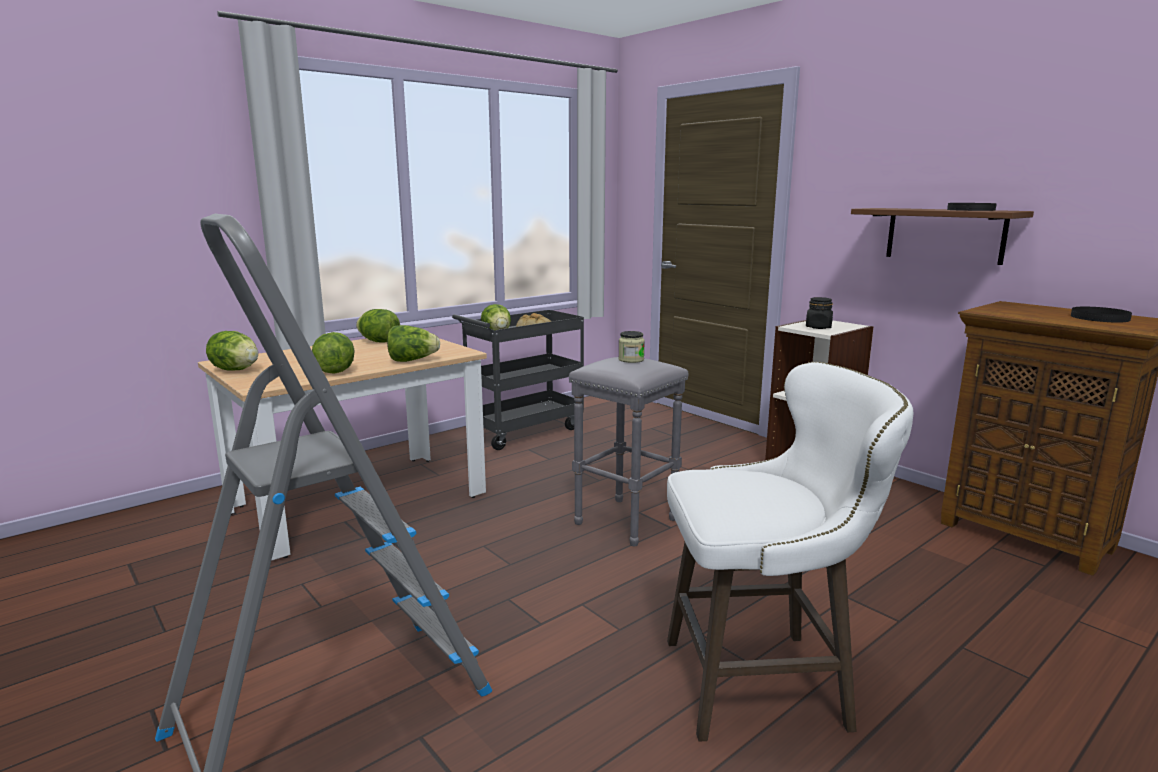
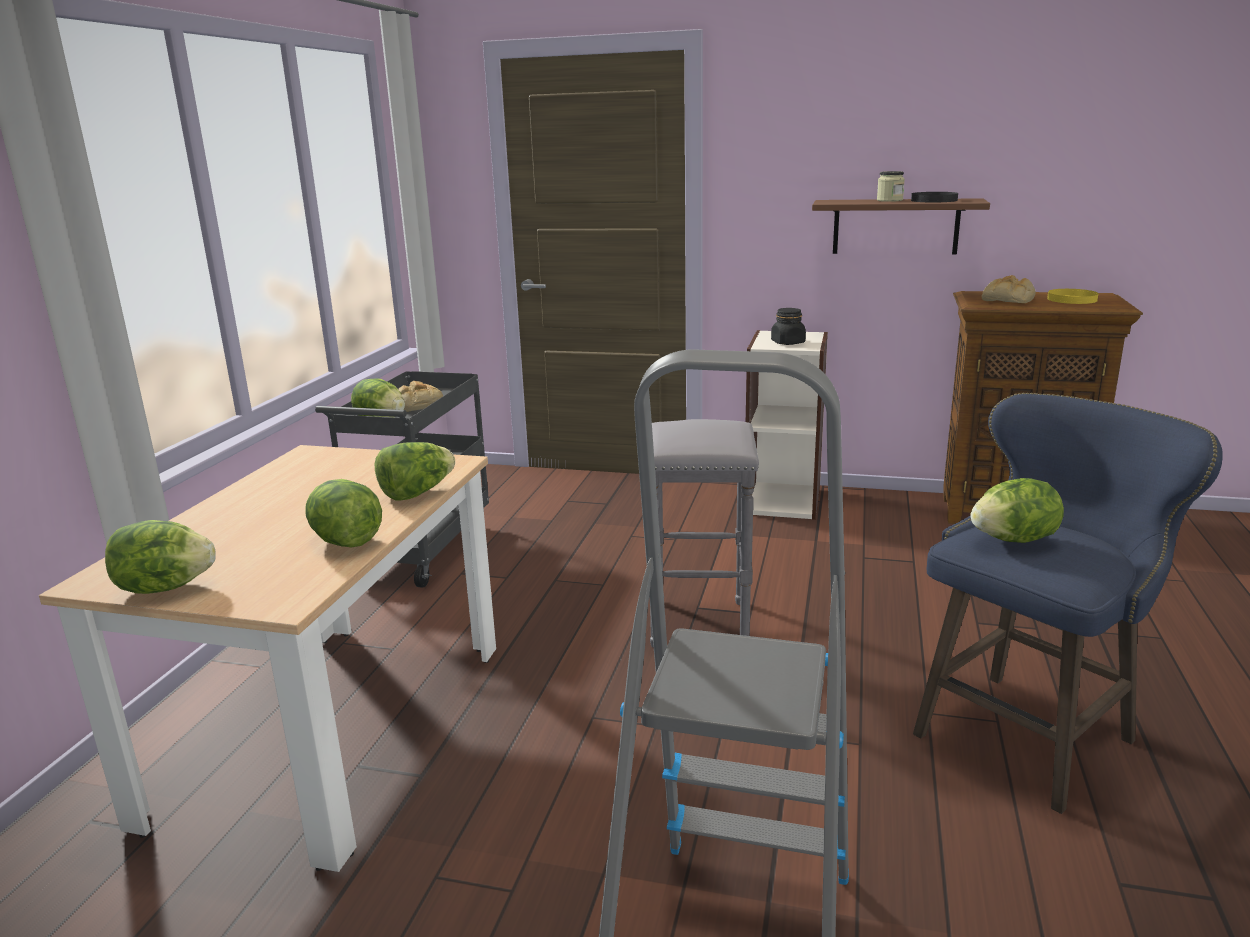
camera: 35 degrees left, 5 degrees up
lettuce [356,309,400,342] -> lettuce moved to [971,478,1064,543]
jar [618,331,645,363] -> jar moved to [877,171,905,202]
white stool [667,362,913,742] -> blue stool [913,393,1222,814]
black plate [1071,307,1132,322] -> yellow plate [1047,289,1099,304]
none -> bread [982,275,1036,303]

